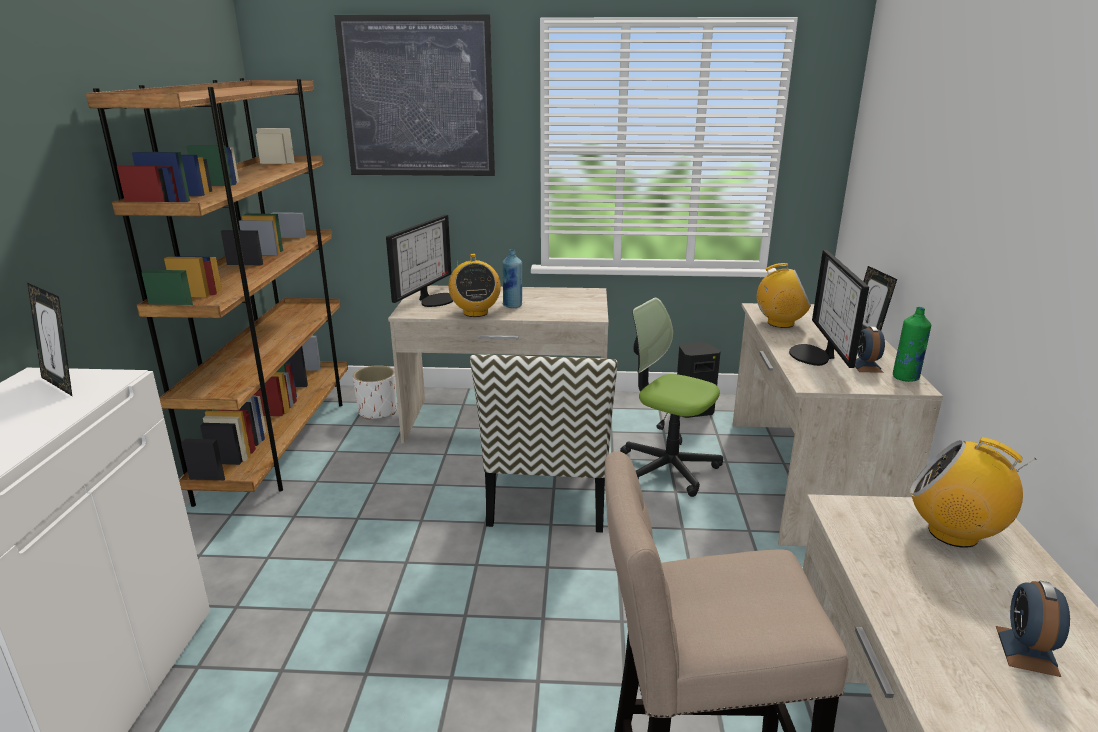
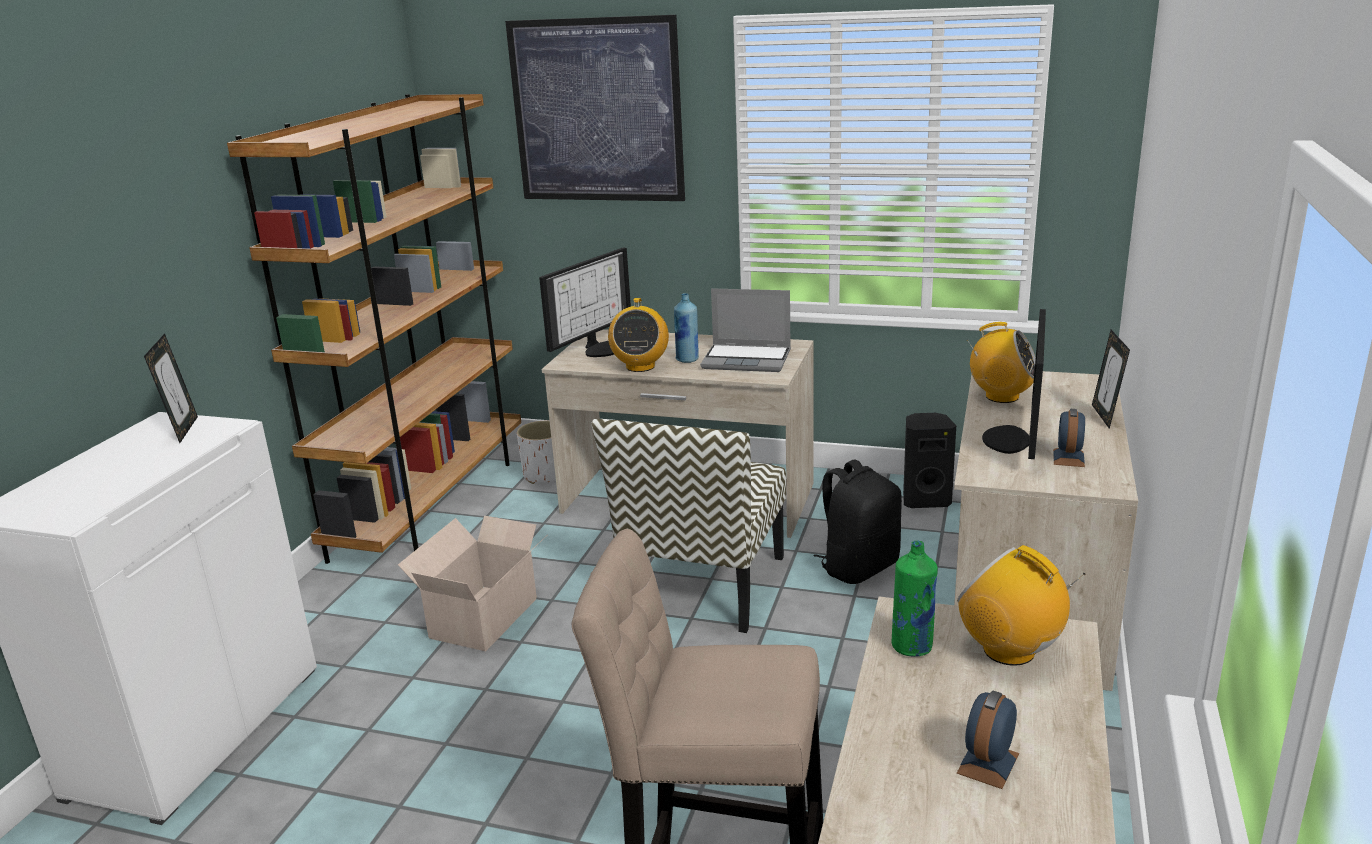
camera: 15 degrees right, 0 degrees up
picture frame [27,283,72,396] -> picture frame turned 150 degrees counterclockwise [144,333,198,443]
office chair [620,297,723,497] -> black backpack [814,459,902,584]
green bottle [893,307,931,382] -> green bottle moved to [892,540,938,657]
none -> cardboard box [398,516,547,651]
none -> laptop [700,288,791,372]

